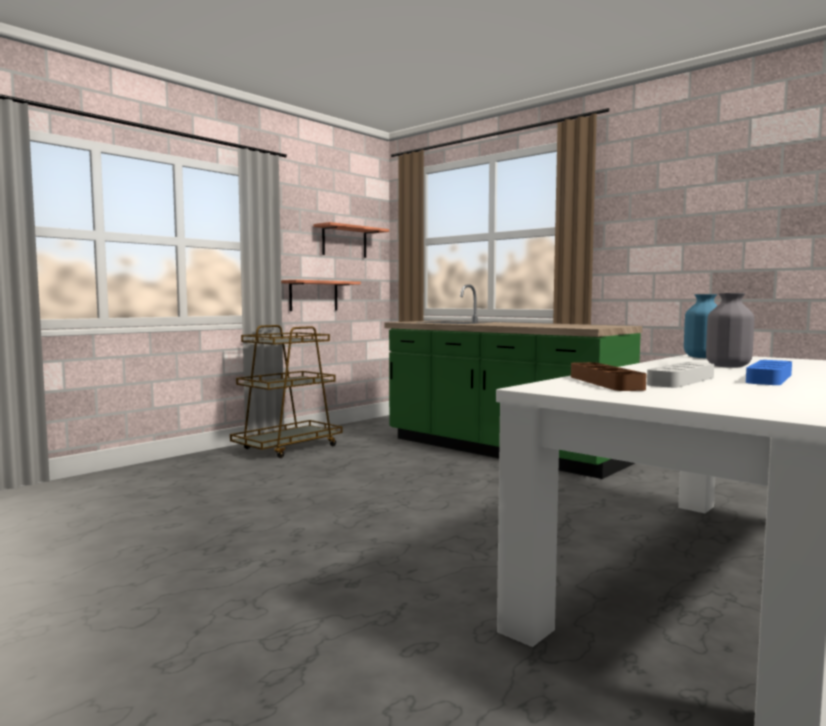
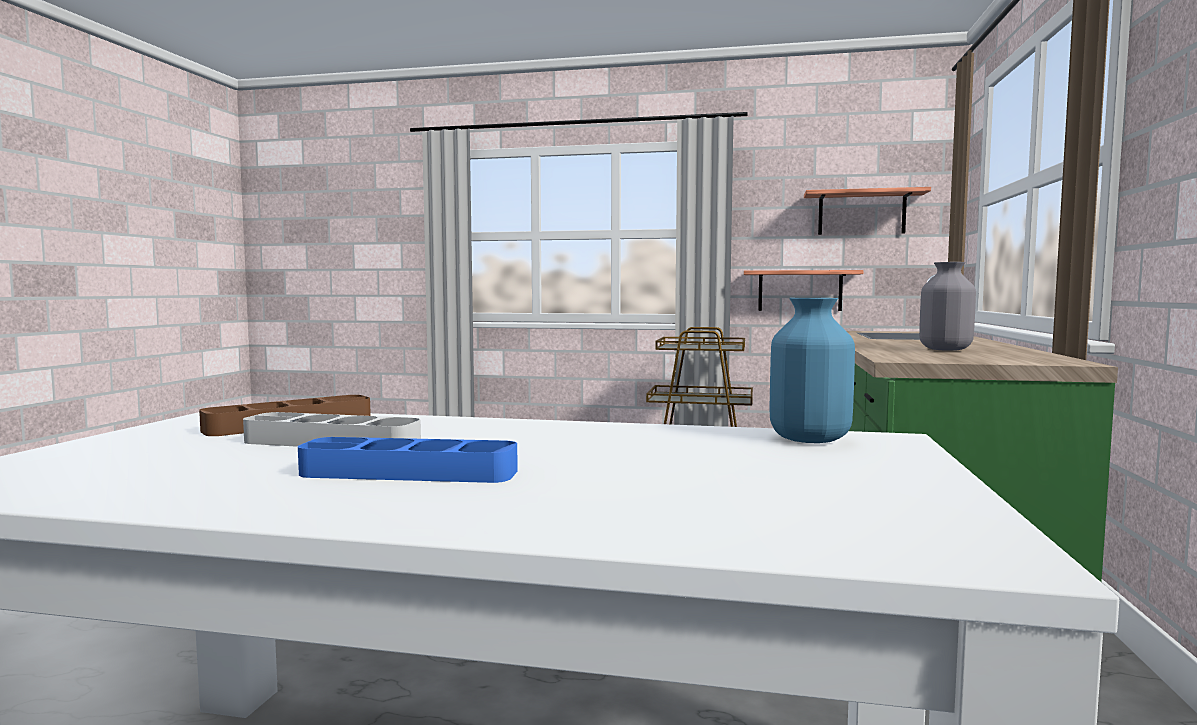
camera: 60 degrees right, 0 degrees up
grey vase [706,293,754,368] -> grey vase moved to [919,262,976,351]

